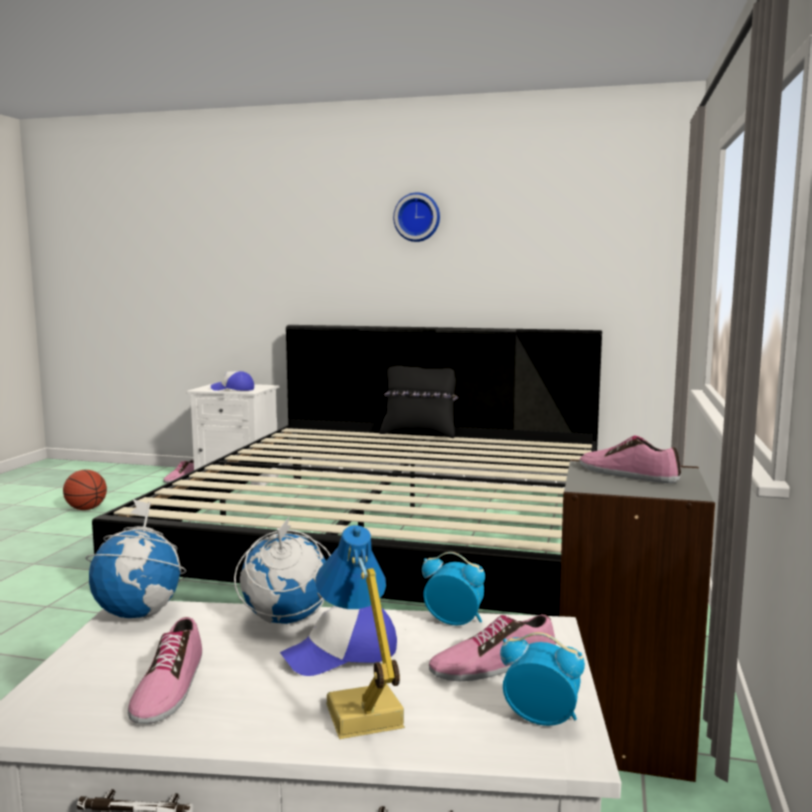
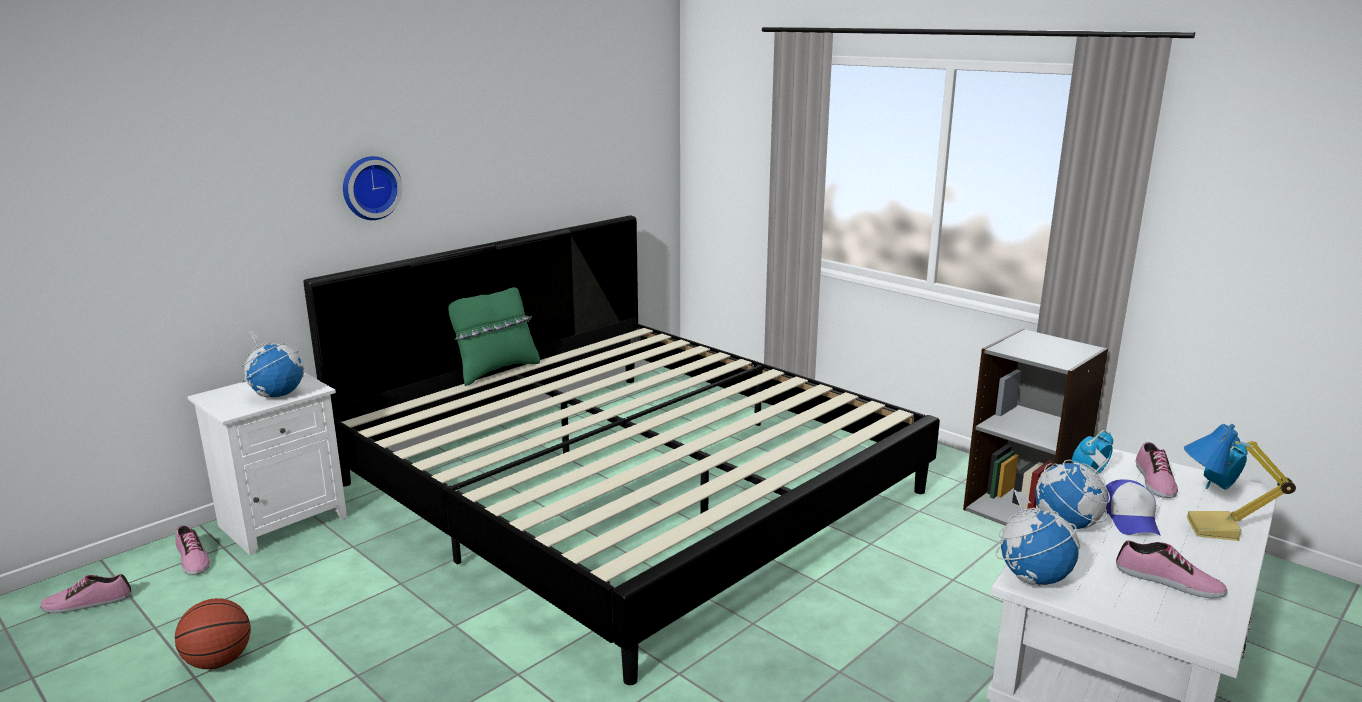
camera: 60 degrees left, 10 degrees up
cap [211,371,254,391] -> globe [242,329,304,398]
black pillow [379,366,458,438] -> green pillow [448,287,540,386]
wall clock [393,192,440,242] -> wall clock moved to [343,156,402,220]
shoe [579,436,681,483] -> shoe moved to [40,574,132,613]

